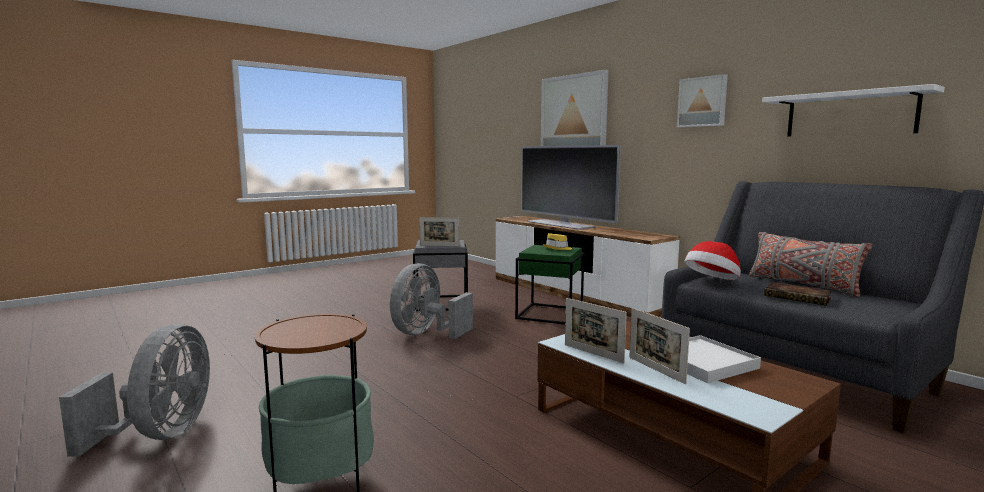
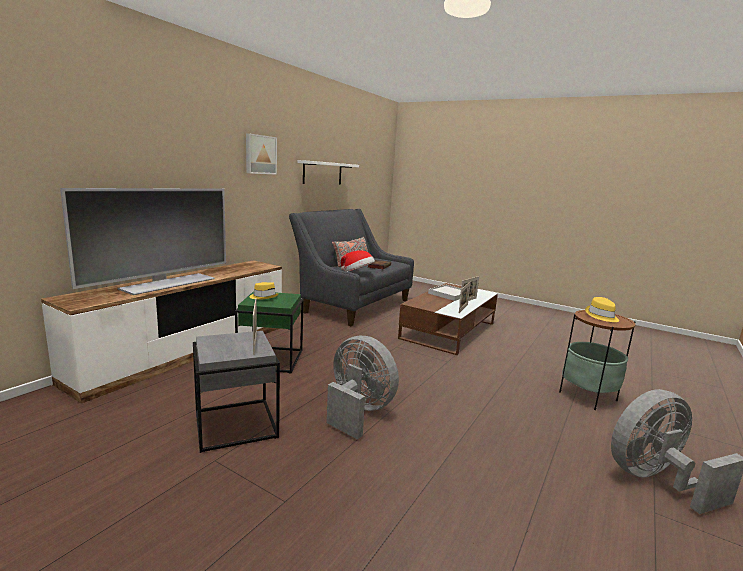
camera: 110 degrees left, 5 degrees up
grey fan [390,263,473,339] -> grey fan turned 150 degrees counterclockwise [327,336,399,440]
picture [541,69,609,146] -> none
none -> yellow hat [585,297,619,322]

